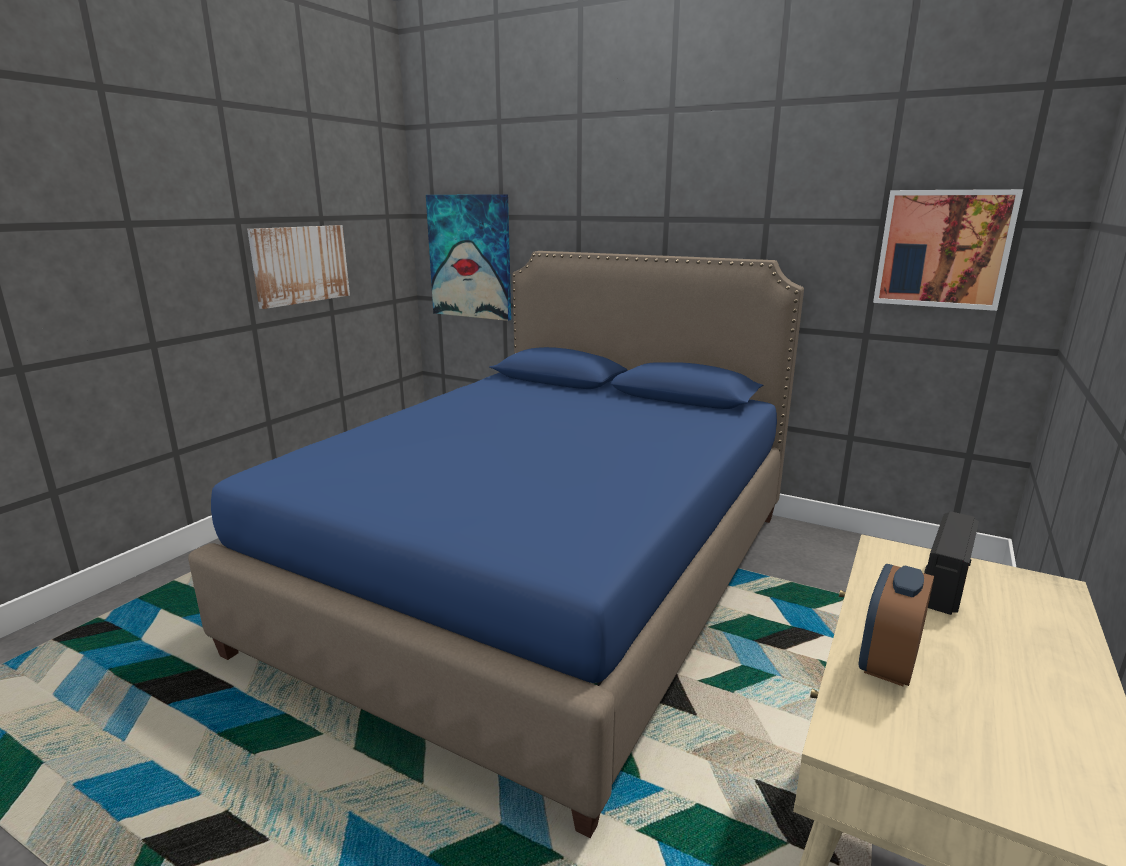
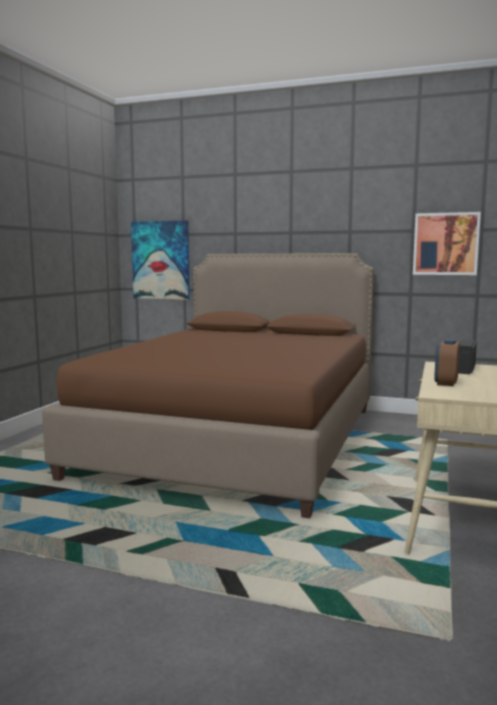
camera: 10 degrees left, 10 degrees down
blue bed [188,251,804,838] -> brown bed [42,253,374,518]
picture [247,225,350,309] -> none

